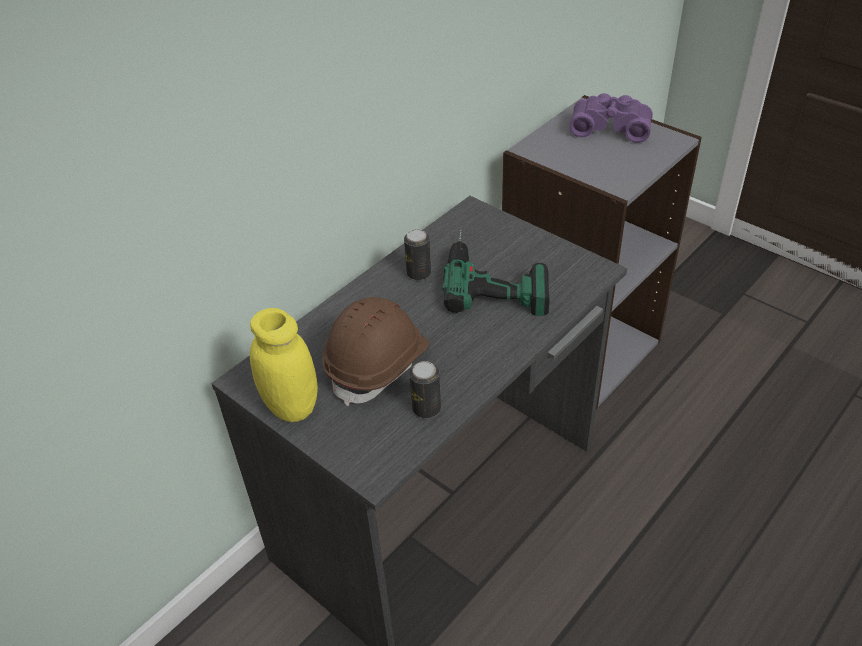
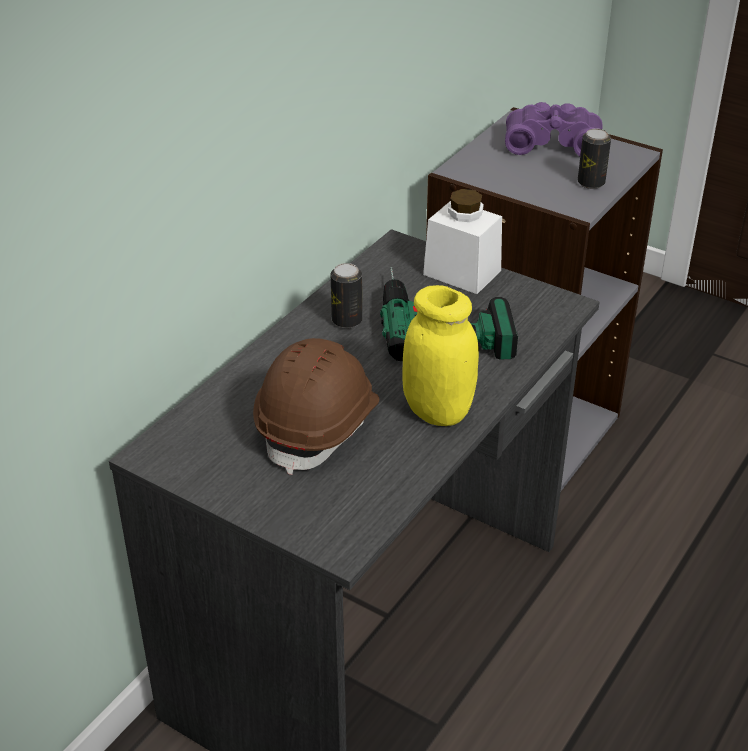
camera: 10 degrees left, 5 degrees down
yellow jar [250,308,318,422] -> yellow jar moved to [402,285,479,426]
can [409,361,441,418] -> can moved to [578,128,611,189]
none -> white jar [423,189,502,294]

